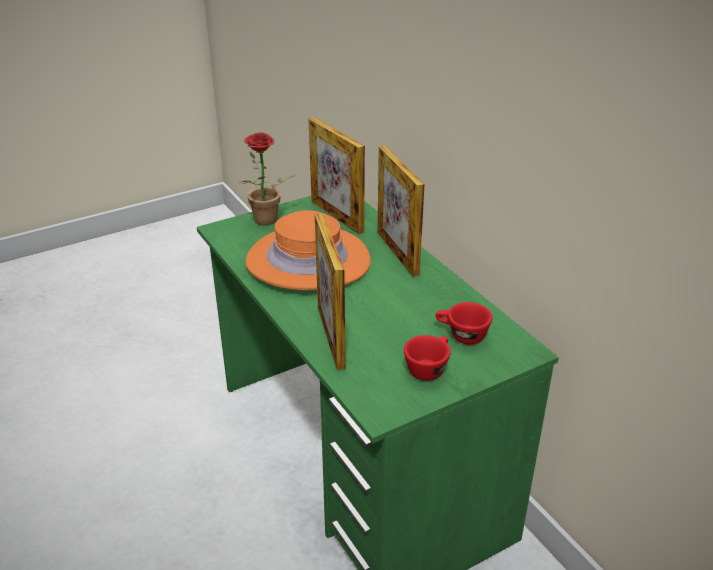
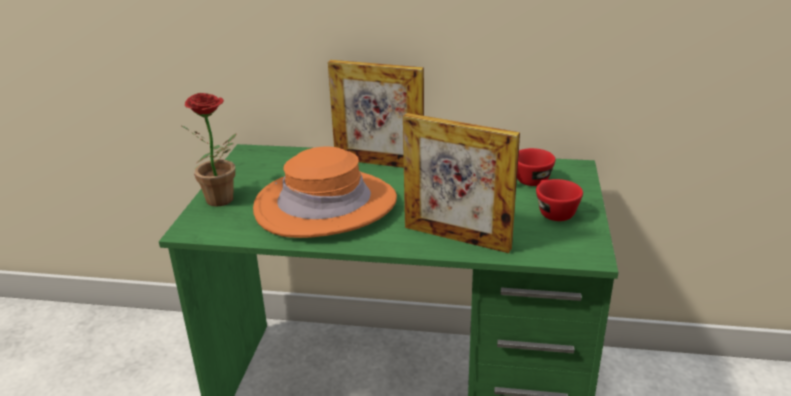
camera: 50 degrees left, 5 degrees down
picture frame [308,117,365,234] -> none

